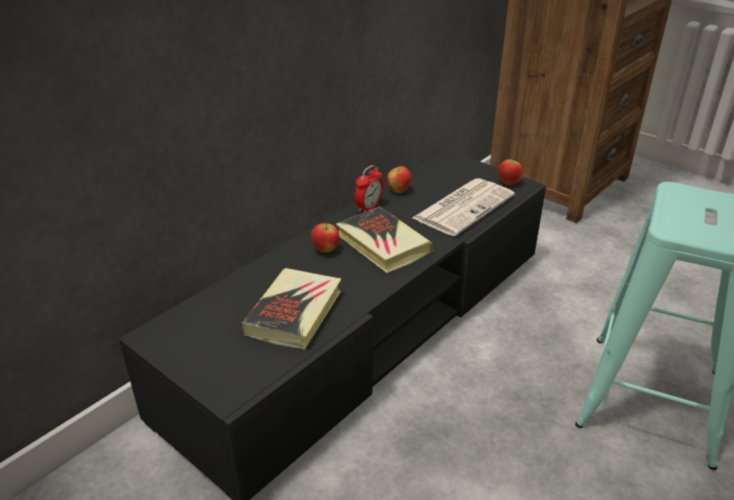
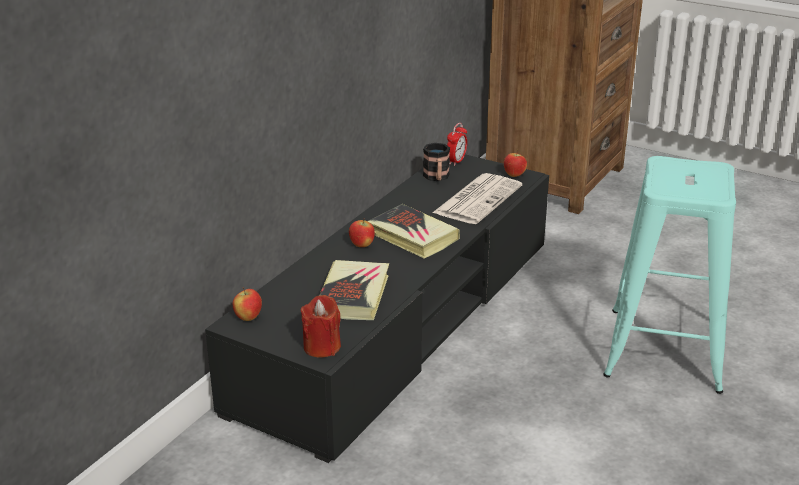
camera: 10 degrees left, 5 degrees down
alarm clock [355,165,383,212] -> alarm clock moved to [447,123,467,166]
apple [387,164,411,193] -> apple moved to [233,287,262,321]
none -> red candle [301,295,341,358]
none -> mug [423,143,450,181]

